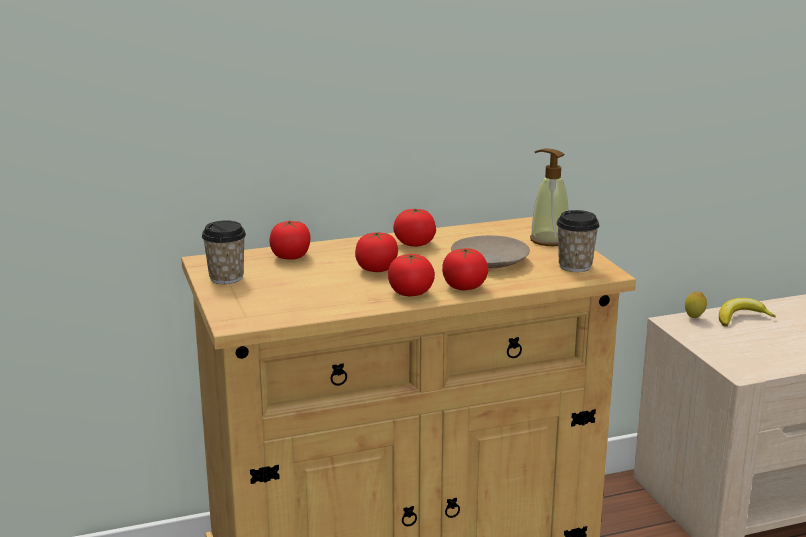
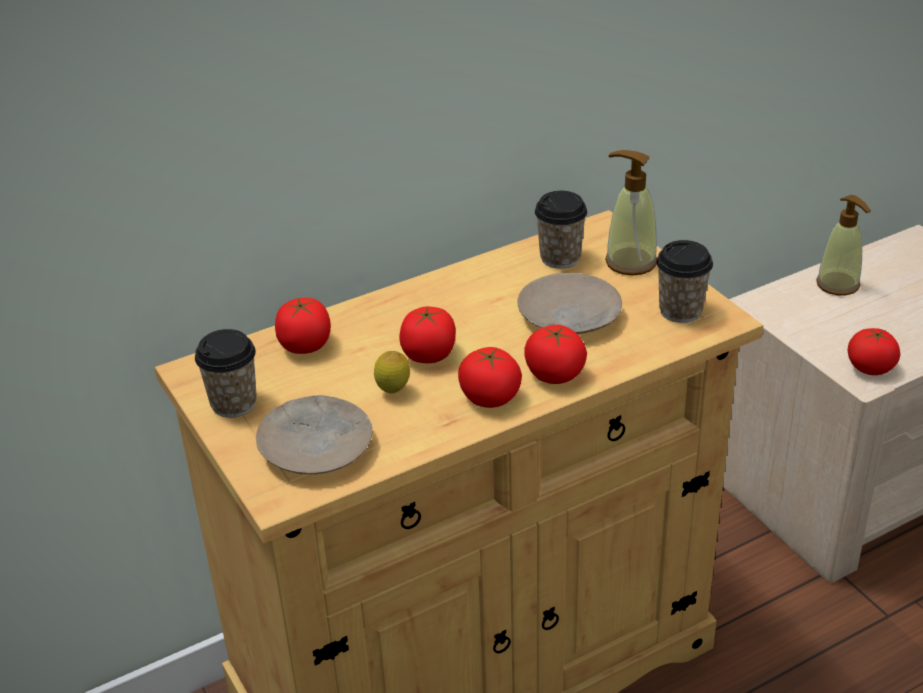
camera: 10 degrees left, 15 degrees up
tomato [393,208,436,247] -> tomato moved to [848,328,900,375]
lemon [685,292,707,318] -> lemon moved to [374,351,410,393]
banana [719,298,776,327] -> soap dispenser [816,195,871,295]
none -> beige plate [256,395,373,474]
none -> cup [535,191,587,269]

